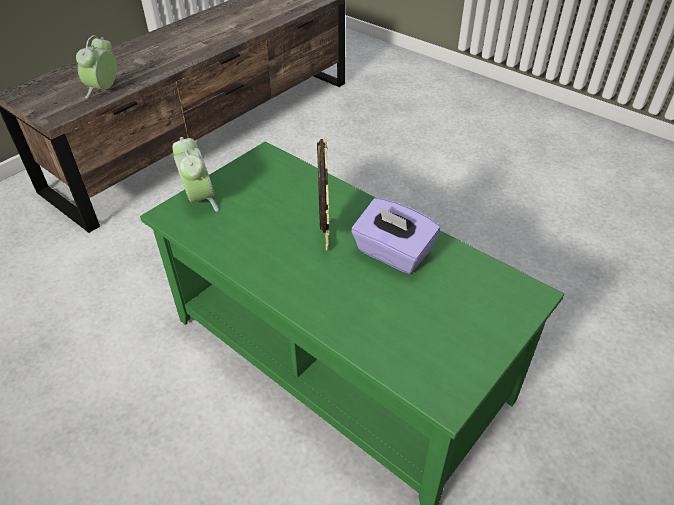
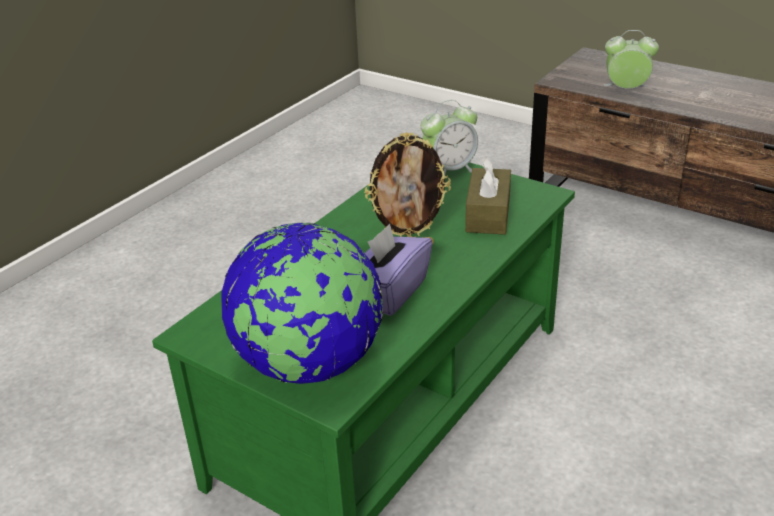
camera: 85 degrees right, 10 degrees down
none -> globe [221,223,383,384]
none -> brown tissue box [465,157,511,235]

